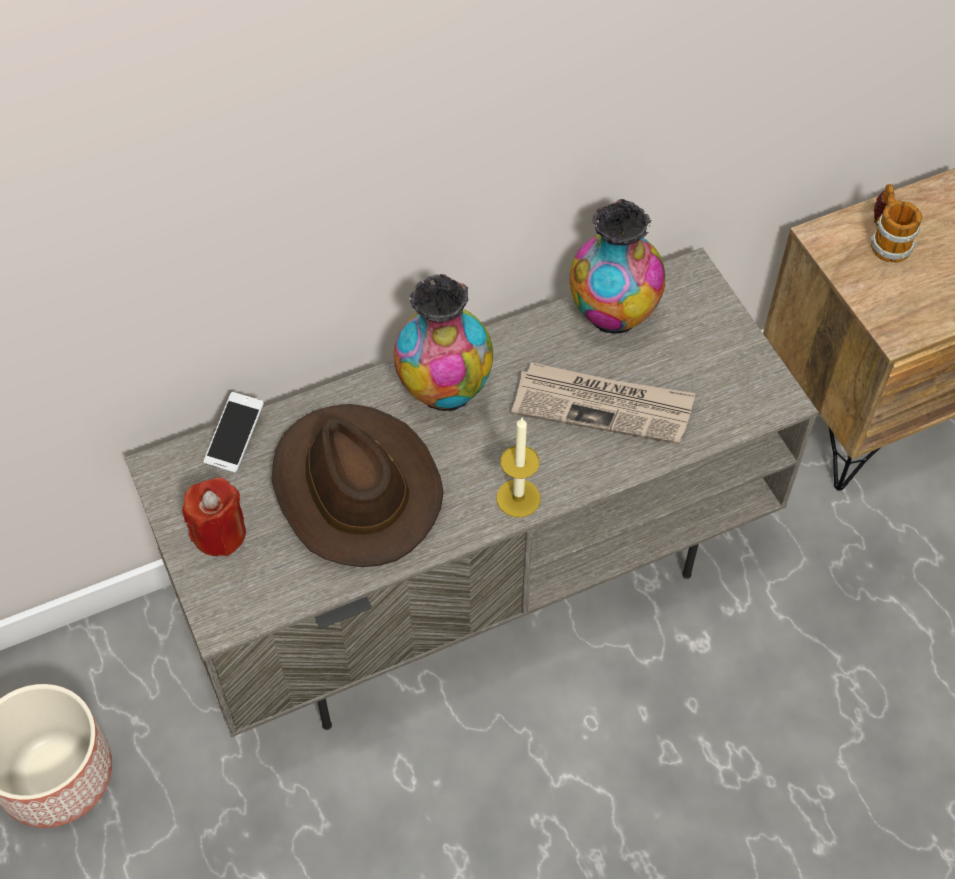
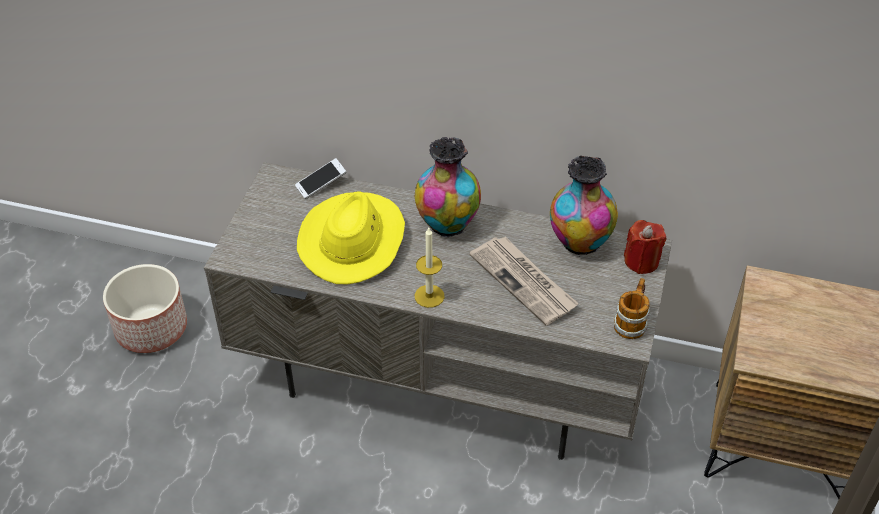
camera: 40 degrees right, 10 degrees down
red candle [182,477,246,556] -> red candle moved to [624,220,666,274]
brown hat [272,404,444,567] -> yellow hat [297,191,405,284]
mug [870,184,922,263] -> mug moved to [613,278,650,339]

